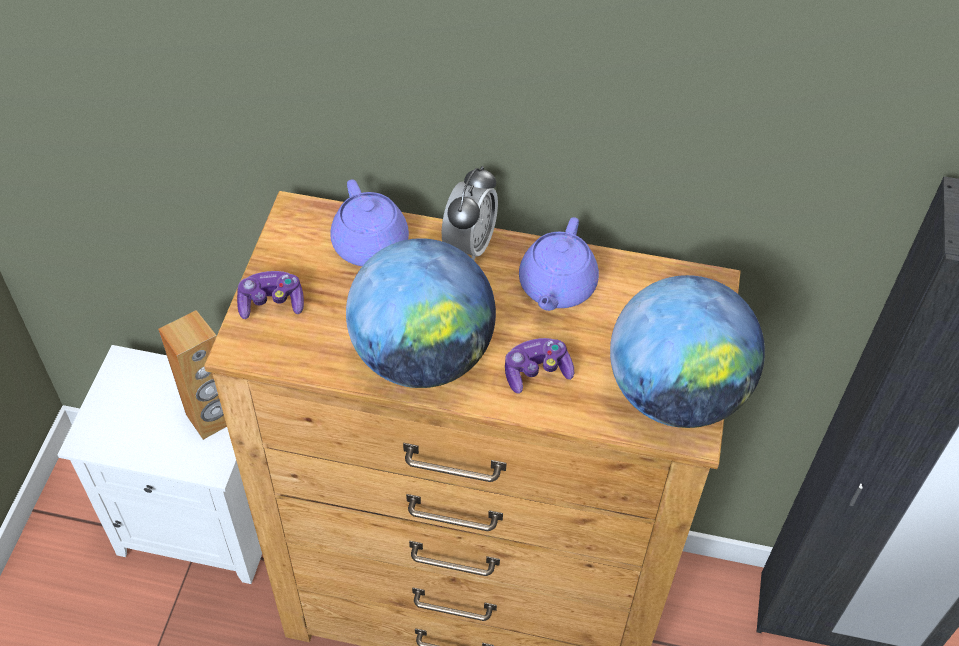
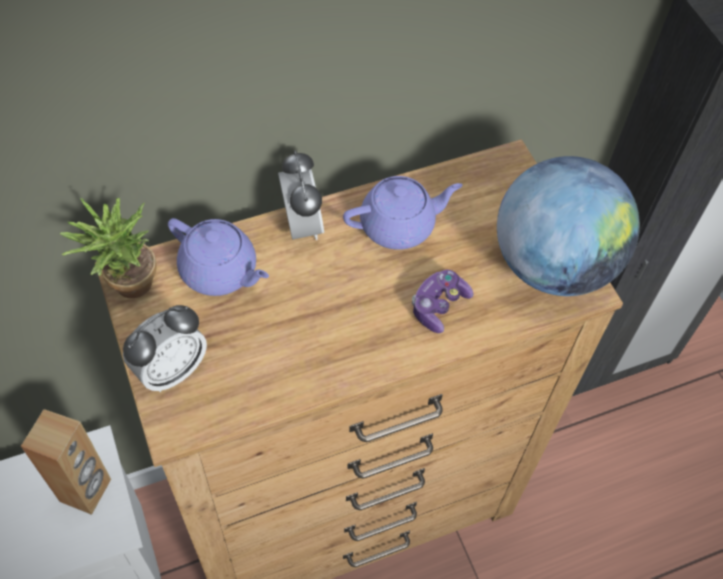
camera: 35 degrees left, 5 degrees up
game controller [237,271,304,319] -> alarm clock [123,305,207,392]
globe [346,238,496,388] -> none
purple teapot [519,217,599,311] -> purple teapot turned 90 degrees counterclockwise [343,176,463,250]
none -> potted plant [60,198,156,298]

